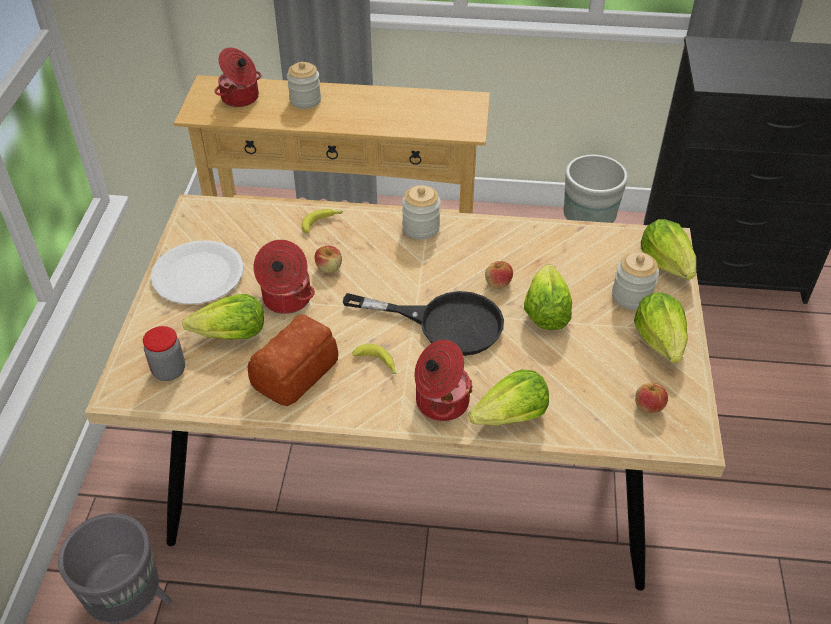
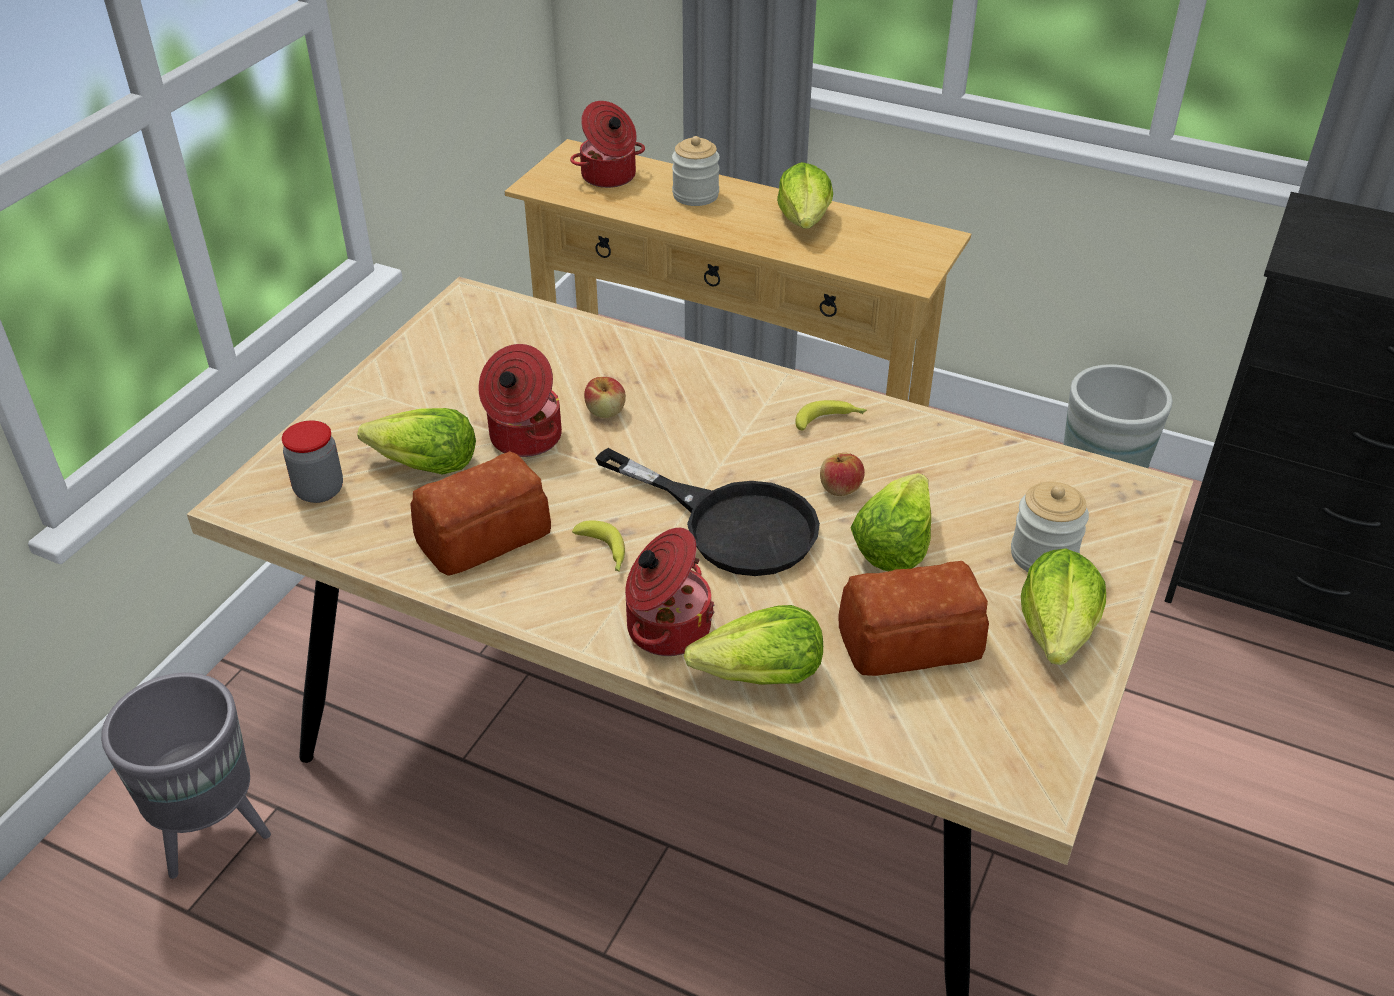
camera: 20 degrees right, 5 degrees down
white plate [151,240,244,305] -> none
banana [302,209,343,233] -> banana moved to [795,400,867,431]
jar [402,185,441,239] -> none
apple [635,383,668,413] -> none
lettuce [641,219,696,280] -> lettuce moved to [777,162,833,229]
none -> bread [838,561,989,676]

